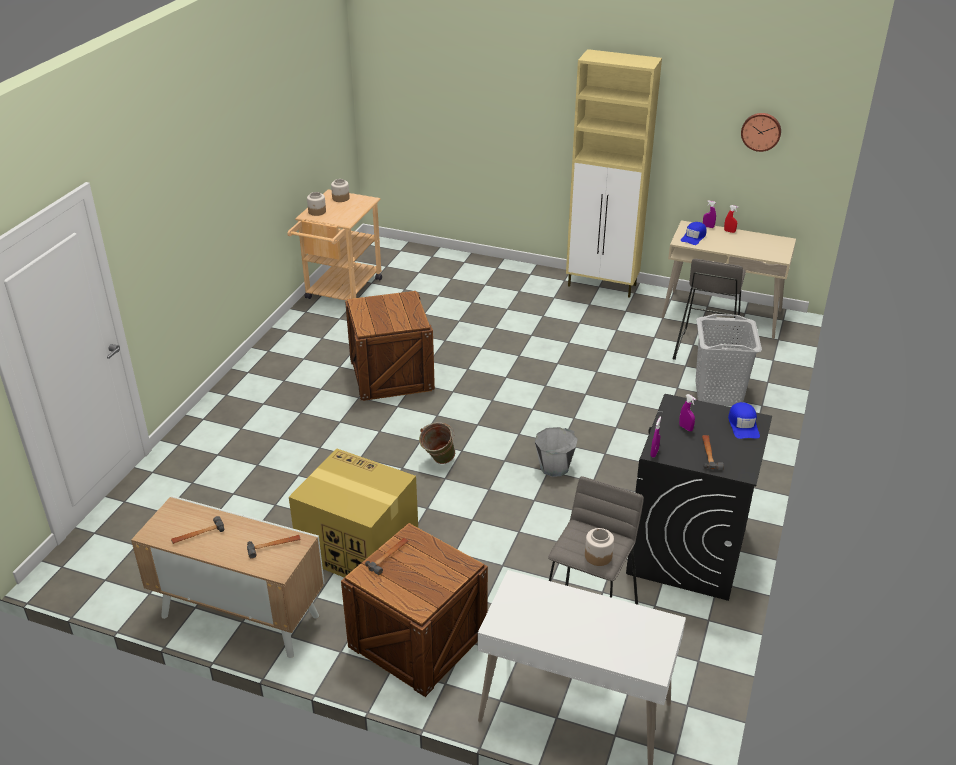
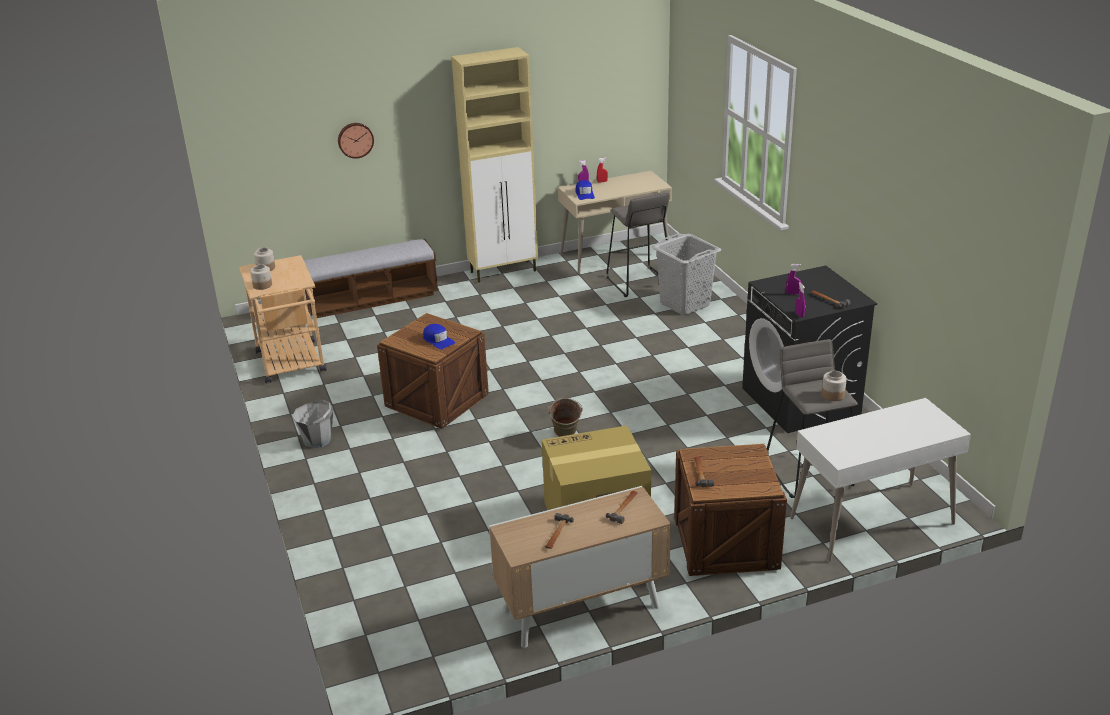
camera: 40 degrees left, 5 degrees down
grey bucket [535,427,578,477] -> grey bucket moved to [292,399,334,448]
blue cap [728,402,760,439] -> blue cap moved to [423,324,455,349]
wall clock [741,113,781,152] -> wall clock moved to [338,123,374,159]
none -> bench [304,239,439,318]

